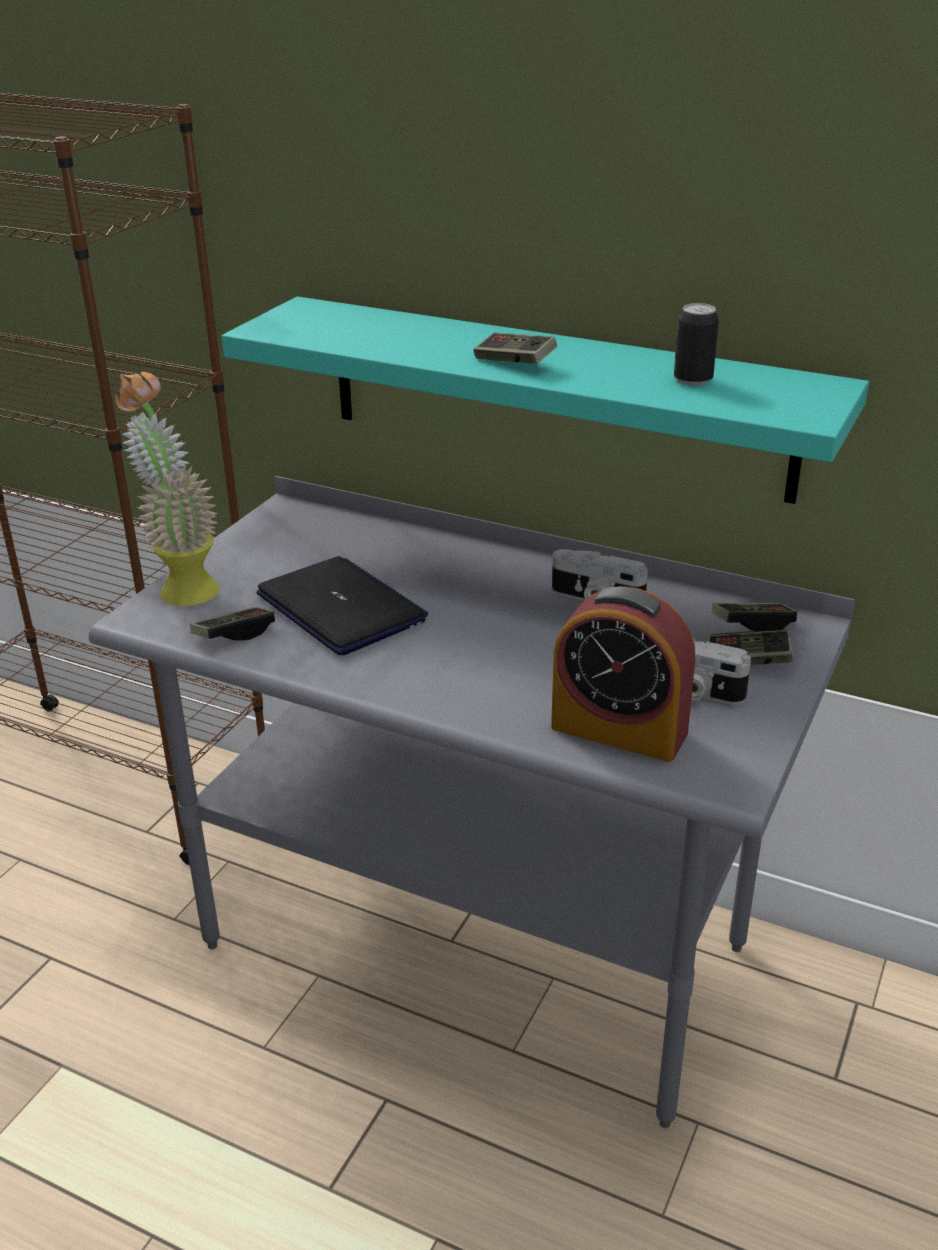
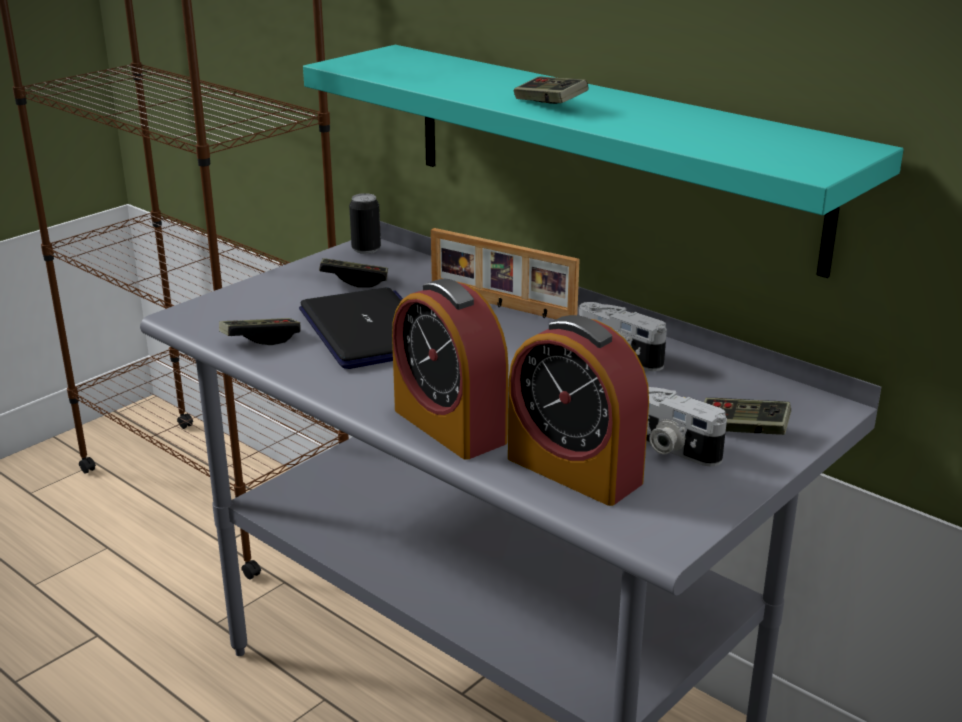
camera: 15 degrees right, 5 degrees down
potted plant [115,372,220,606] -> none
can [674,303,719,386] -> can moved to [349,193,381,254]
game controller [711,603,797,631] -> game controller moved to [319,258,388,287]
none -> alarm clock [392,278,508,460]
none -> picture frame [431,228,580,319]

